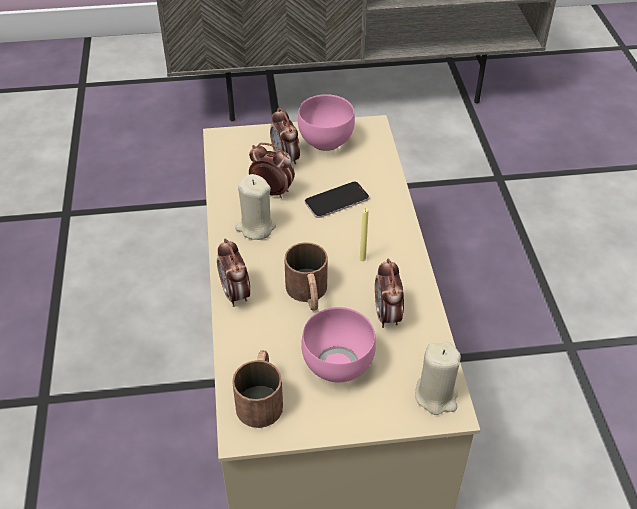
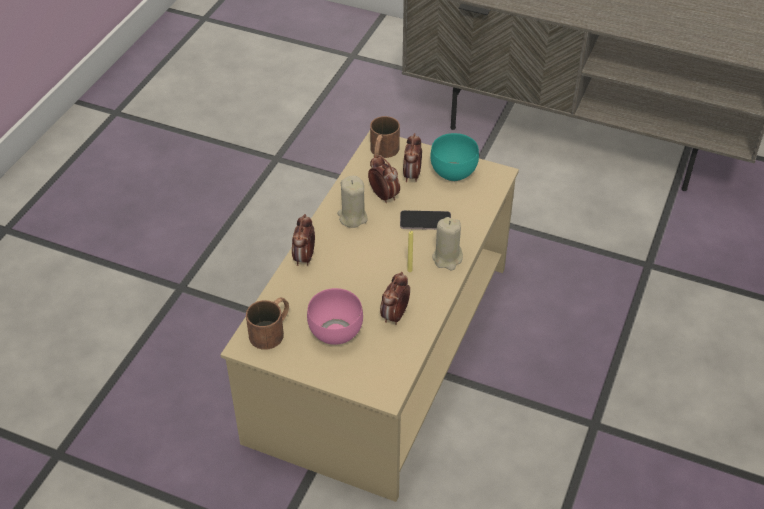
camera: 30 degrees right, 0 degrees up
brown mug [284,242,328,311] -> brown mug moved to [370,116,400,158]
pink bowl [298,94,355,151] -> turquoise bowl [430,133,479,181]
beige candle [415,342,461,415] -> beige candle moved to [432,217,463,270]

